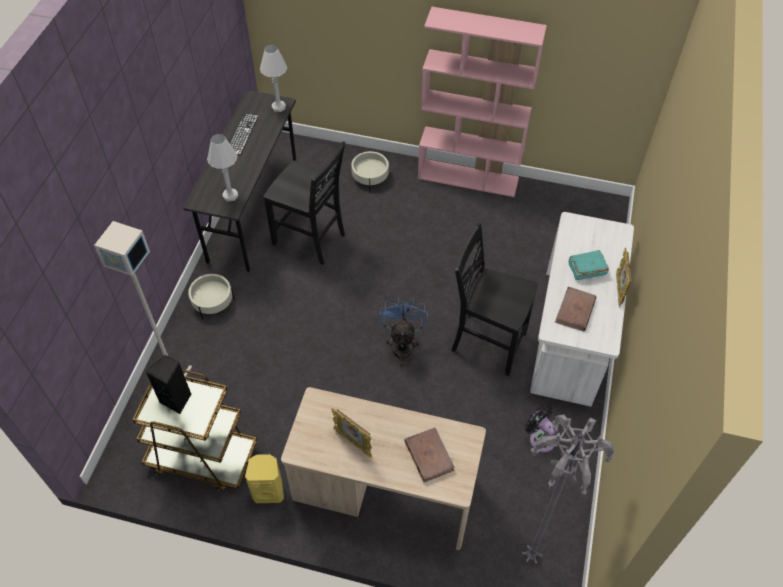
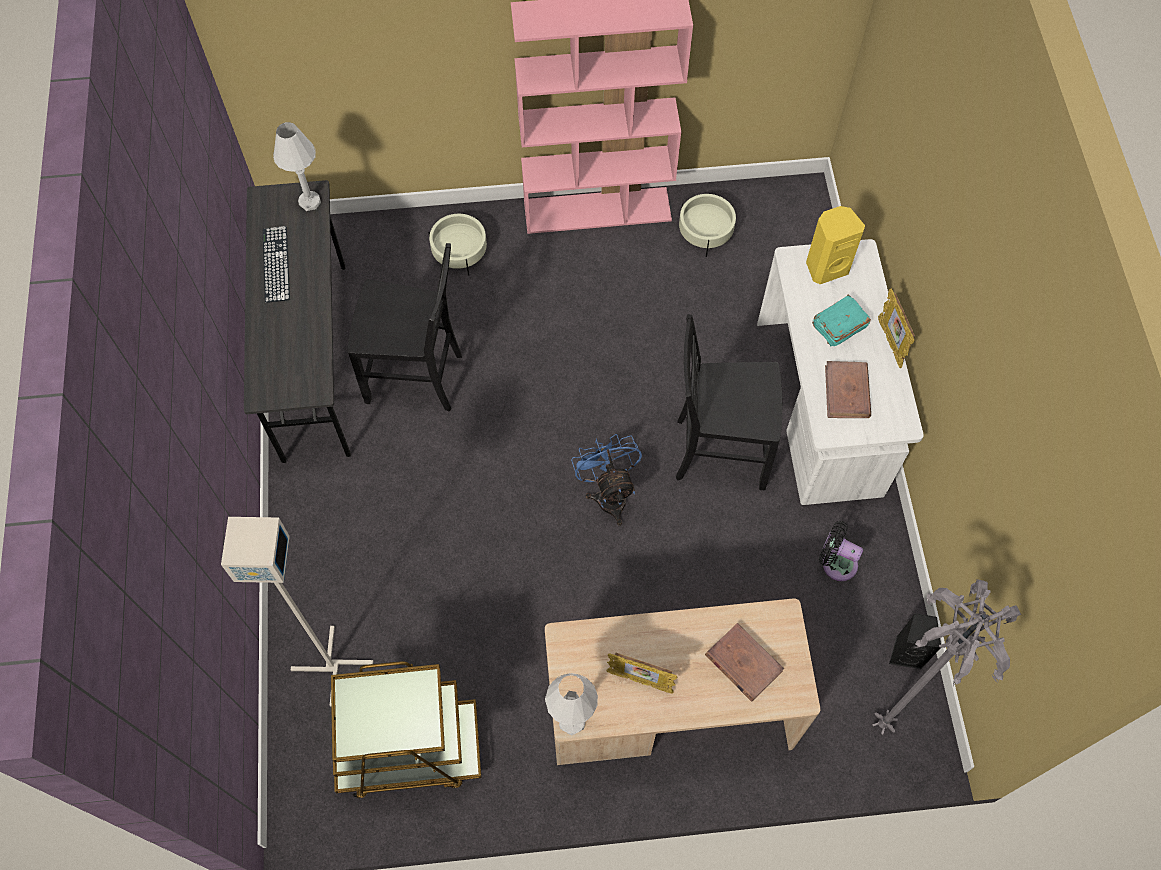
camera: 20 degrees left, 10 degrees up
black speaker [145,355,191,414] -> black speaker moved to [889,613,941,669]
beige planter [188,274,235,319] -> beige planter moved to [679,194,736,257]
white table lamp [207,134,238,201] -> white table lamp moved to [545,673,598,736]
yellow speaker [245,454,284,503] -> yellow speaker moved to [806,206,865,284]

